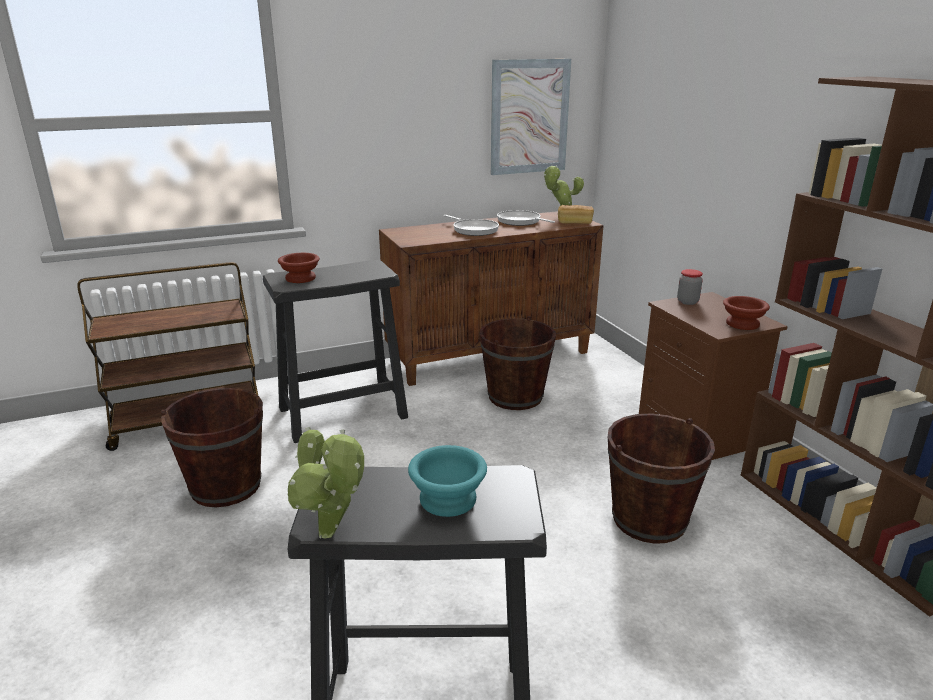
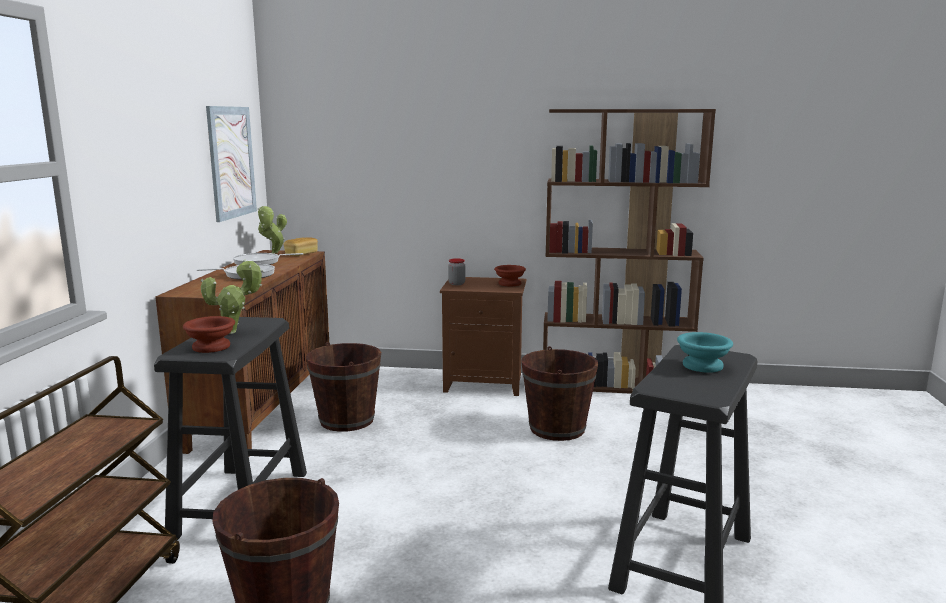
camera: 60 degrees left, 10 degrees down
potted plant [287,427,364,539] -> potted plant moved to [201,259,263,334]

